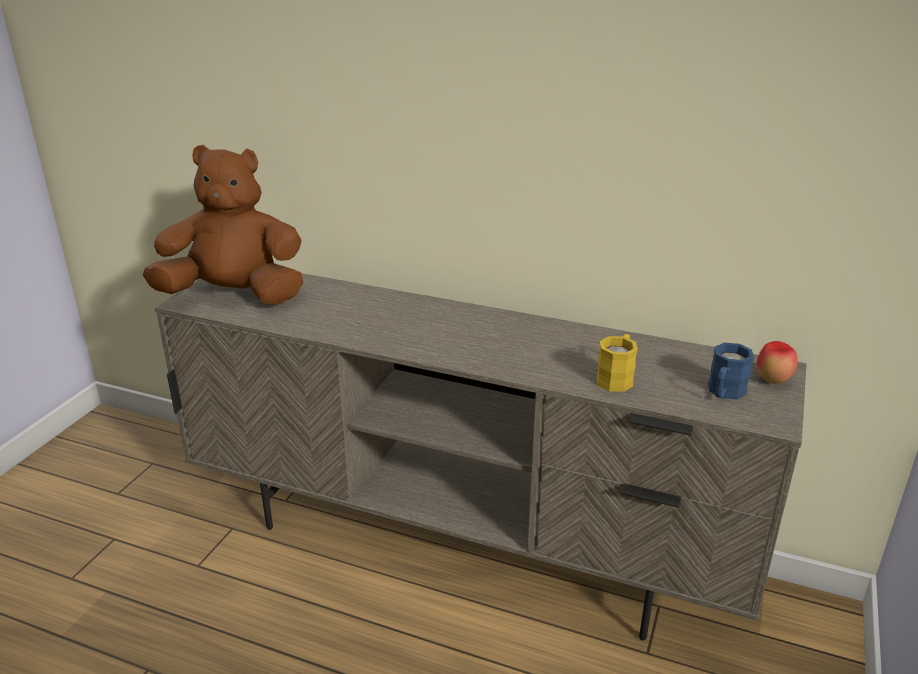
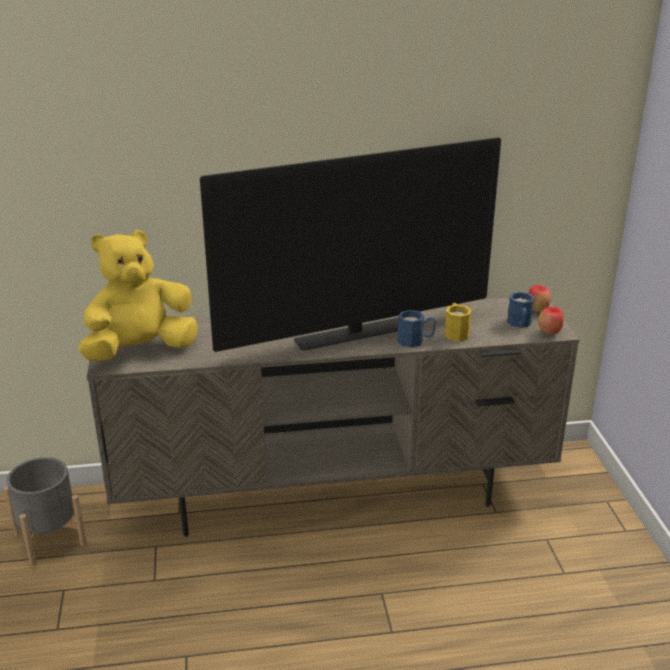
camera: 30 degrees left, 0 degrees up
brown plush toy [143,145,303,304] -> yellow plush toy [78,230,198,361]
none -> grey planter [4,457,87,566]
none -> television [200,137,501,352]
none -> blue mug [397,310,436,348]
none -> apple [538,306,564,334]

